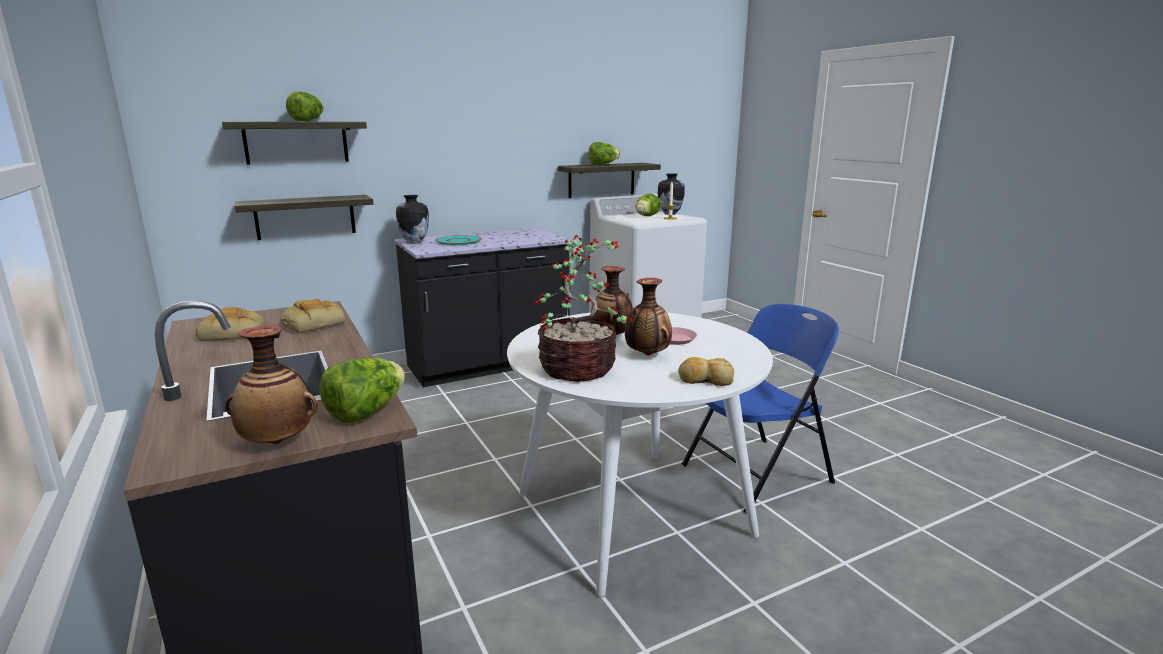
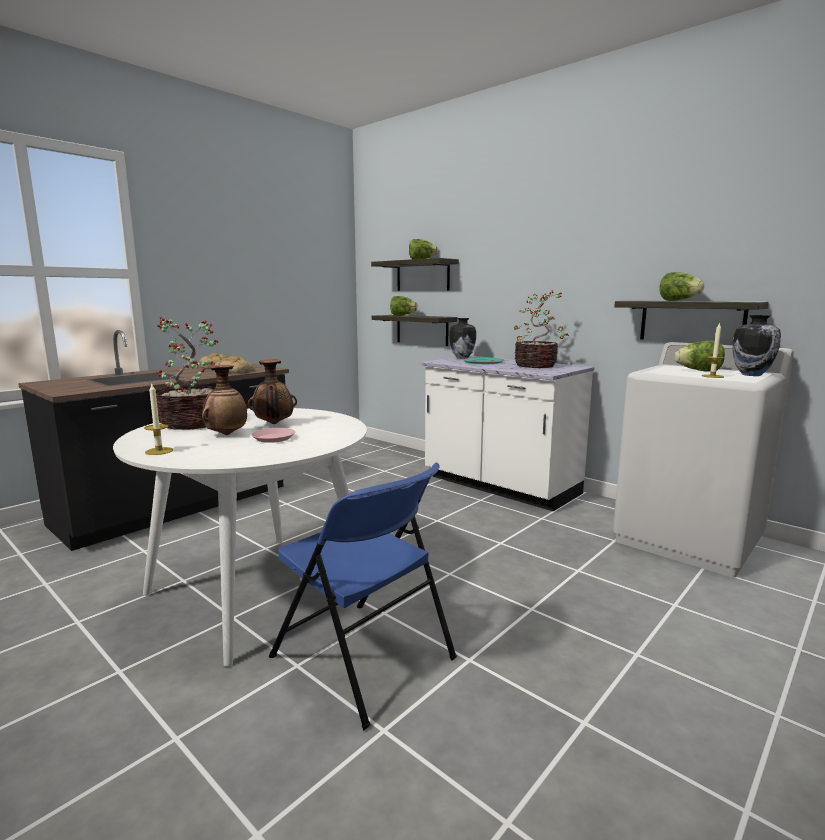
camera: 70 degrees right, 5 degrees down
vase [225,325,318,444] -> none
lettuce [319,358,405,423] -> lettuce moved to [390,296,418,316]
black counter [394,227,573,387] -> white counter [421,356,594,511]
bread [678,357,734,386] -> candle [144,382,173,455]
none -> potted plant [514,290,569,368]

